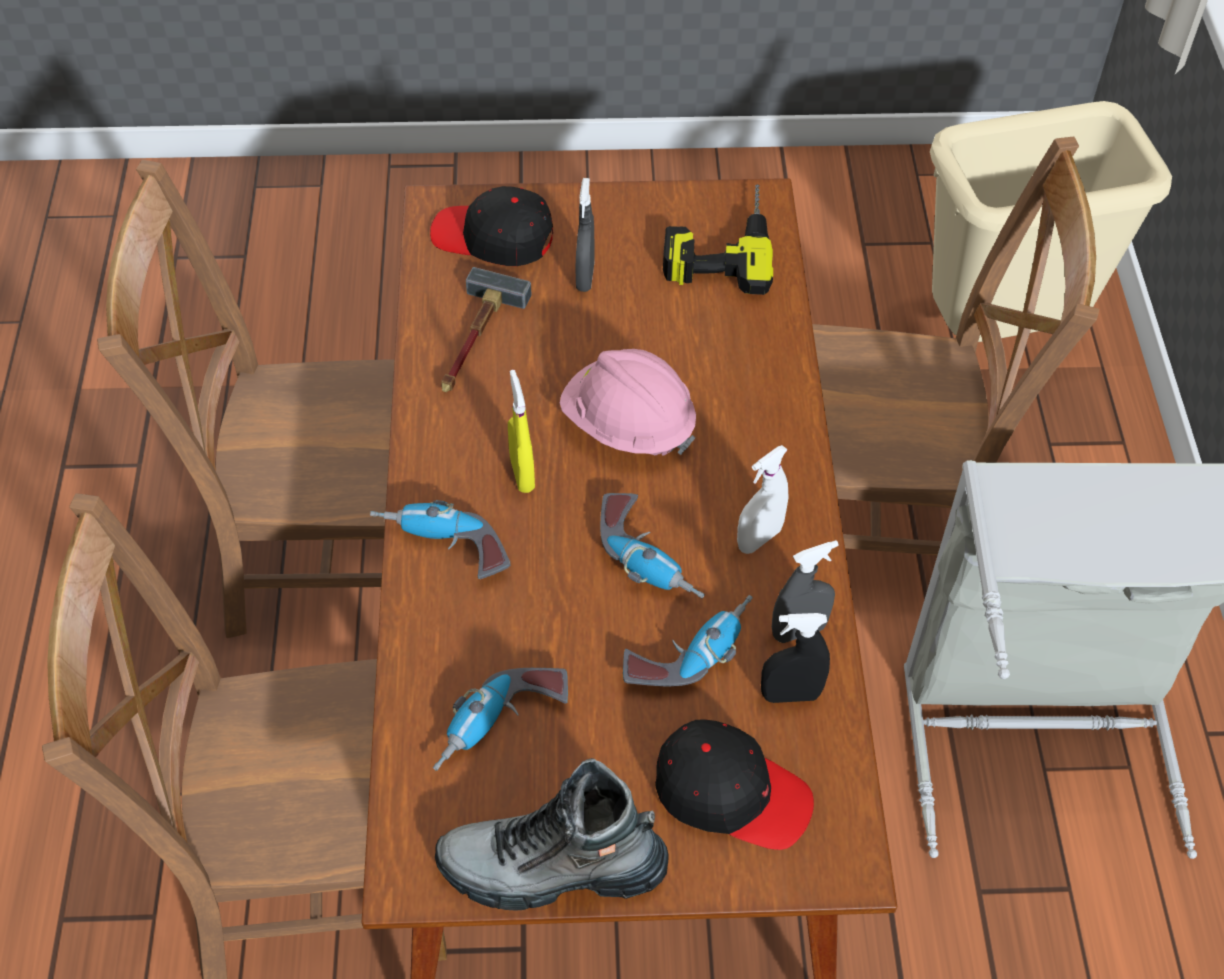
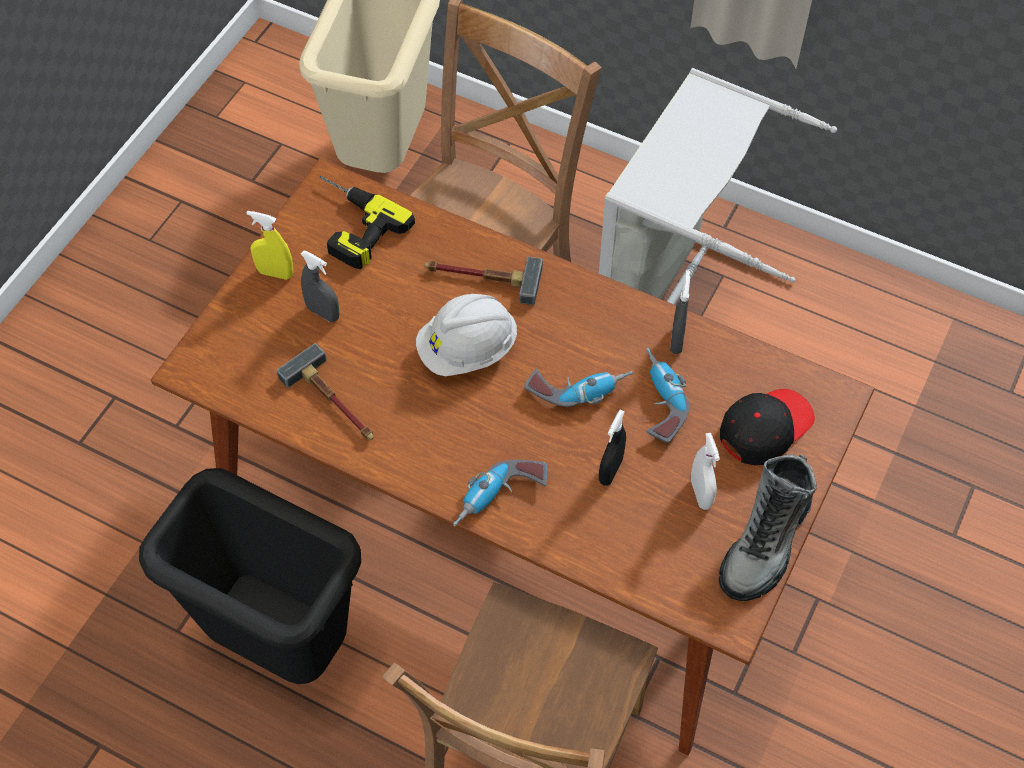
camera: 60 degrees left, 5 degrees up
brown chair [97,160,395,638] -> black trash can [139,468,361,684]
black cap [430,186,553,266] -> none
power drill [433,668,568,771] -> none
yellow spray bottle [508,370,535,493] -> yellow spray bottle moved to [246,211,293,280]
pink hard hat [560,349,696,455] -> white hard hat [416,294,517,376]
white spray bottle [737,445,788,554] -> white spray bottle moved to [691,433,720,510]
black spray bottle [761,613,830,703] -> black spray bottle moved to [599,410,626,486]
none -> hammer [425,257,543,305]

